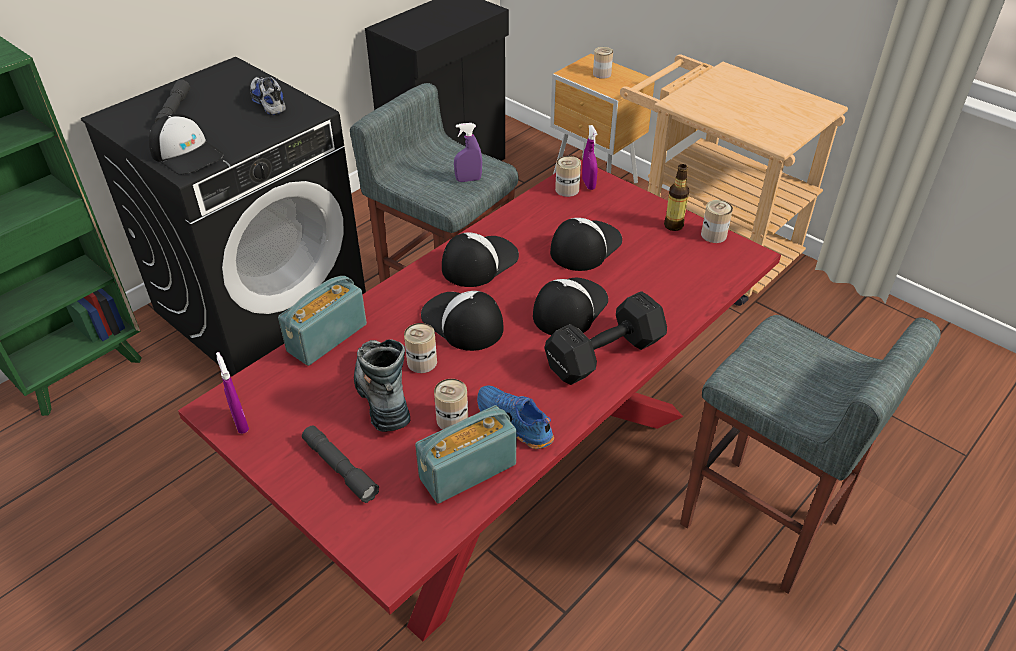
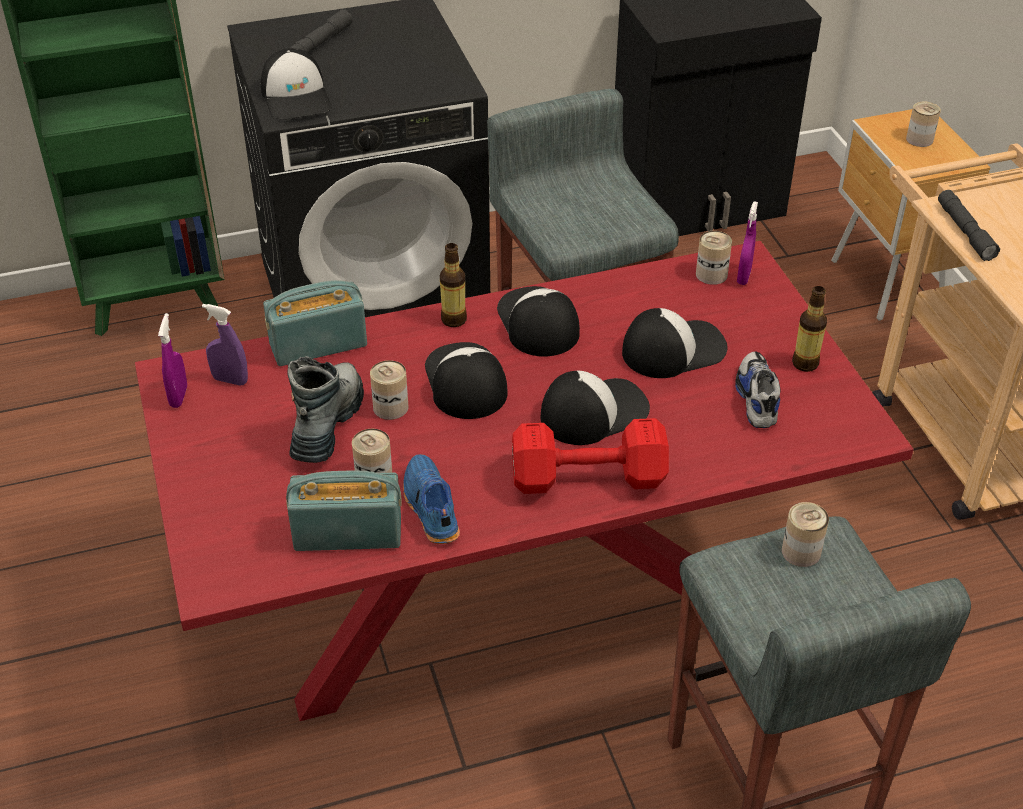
camera: 30 degrees right, 0 degrees up
shoe [250,77,286,115] -> shoe moved to [735,351,780,428]
grey flashlight [302,426,379,503] -> grey flashlight moved to [938,190,1000,261]
cap [442,232,519,287] -> cap turned 90 degrees counterclockwise [497,286,580,357]
purple spray bottle [454,123,482,182] -> purple spray bottle moved to [202,304,248,386]
black dumbbell [544,291,667,385] -> red dumbbell [512,418,669,494]
can [701,200,733,243] -> can moved to [782,502,829,567]
none -> bottle [440,243,467,327]

